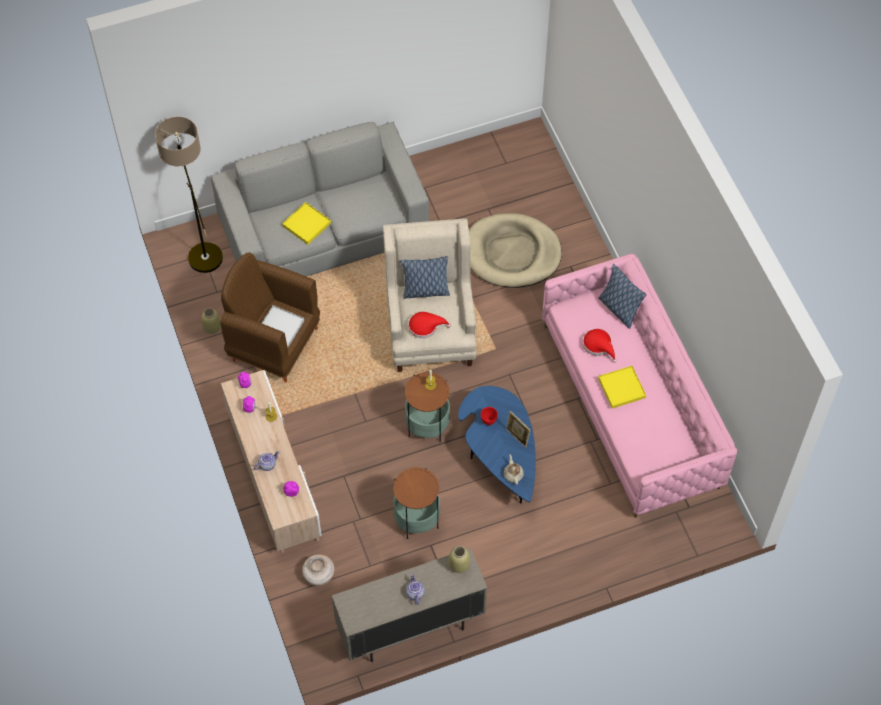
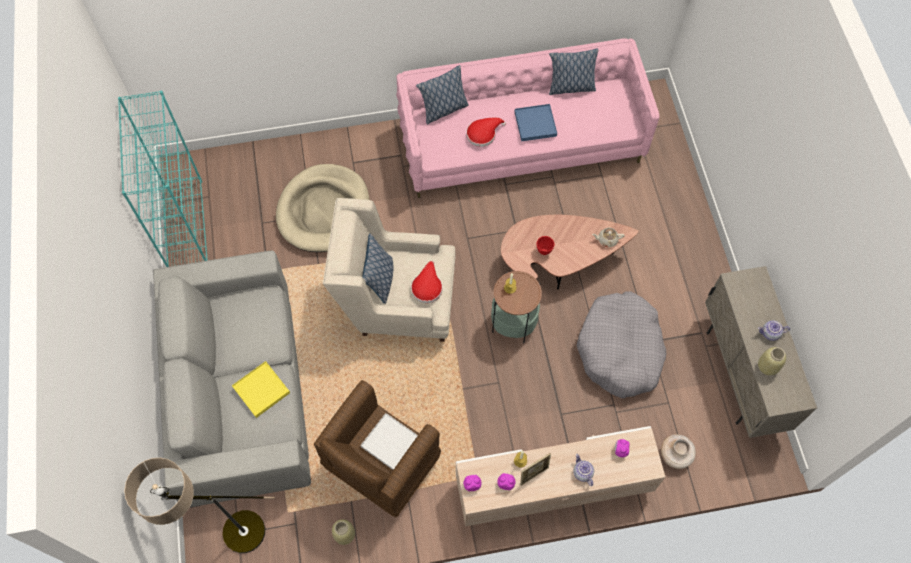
camera: 80 degrees left, 5 degrees up
side table [393,467,440,539] -> grey dog bed [577,291,666,399]
beige vase [449,546,470,573] -> beige vase moved to [758,347,786,375]
blue coffee table [458,386,536,504] -> brown coffee table [501,215,638,289]
picture frame [506,411,530,448] -> picture frame moved to [520,453,551,486]
yellow tray [598,366,646,409] -> blue tray [514,104,557,141]
none -> turquoise bookcase [118,91,208,267]
none -> pillow [549,49,598,95]

